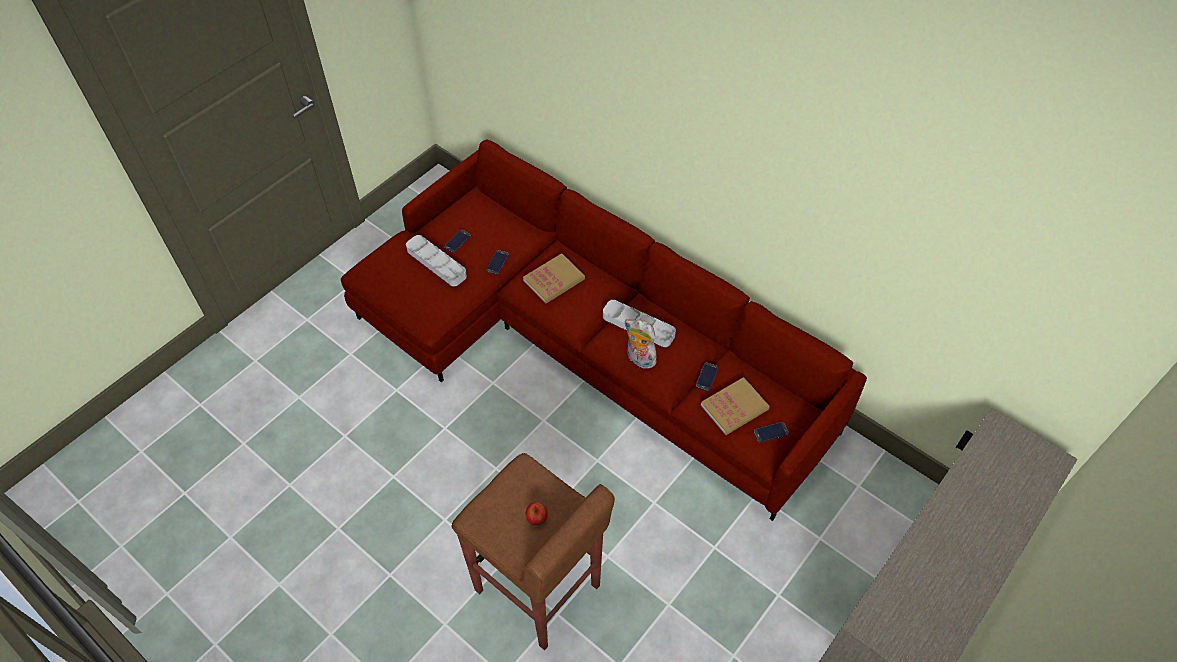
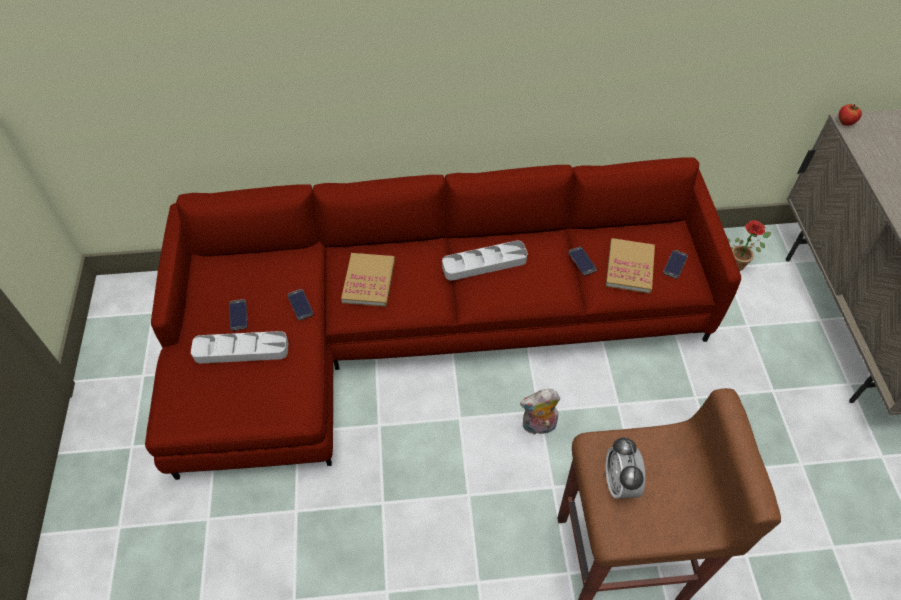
camera: 45 degrees left, 0 degrees up
apple [526,502,548,525] -> apple moved to [839,104,862,126]
plush toy [625,319,657,369] -> plush toy moved to [520,389,560,435]
none -> alarm clock [606,437,645,498]
none -> potted plant [727,220,771,271]

